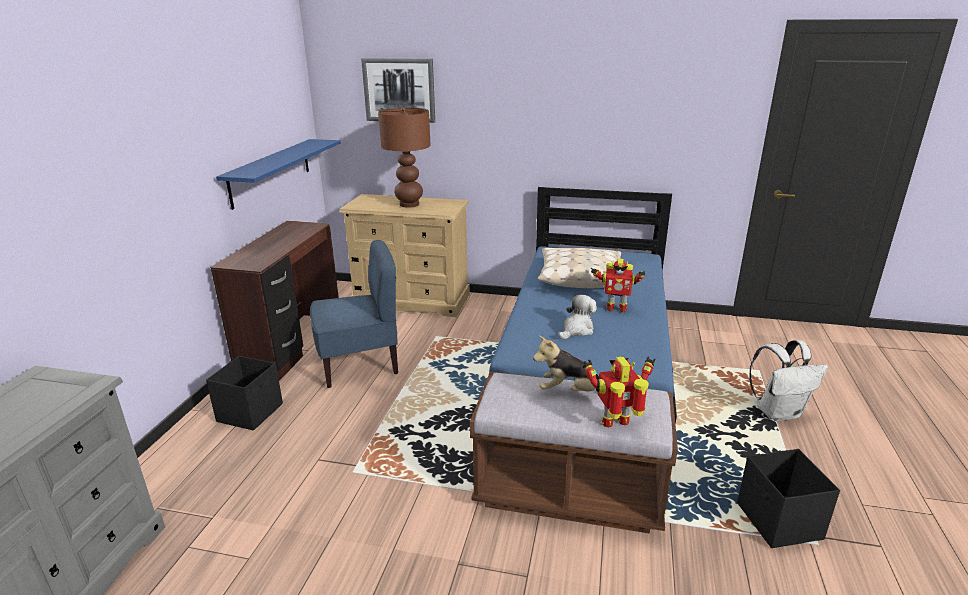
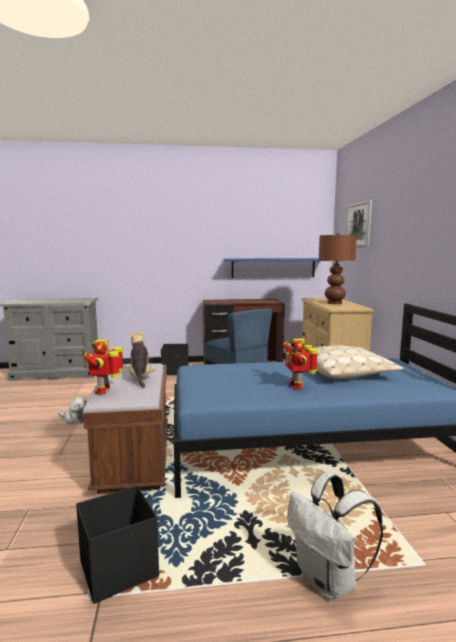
camera: 70 degrees right, 15 degrees down
plush toy [558,295,597,339] -> plush toy moved to [59,397,87,424]
toy robot [583,356,656,427] -> toy robot turned 150 degrees counterclockwise [81,339,124,395]

